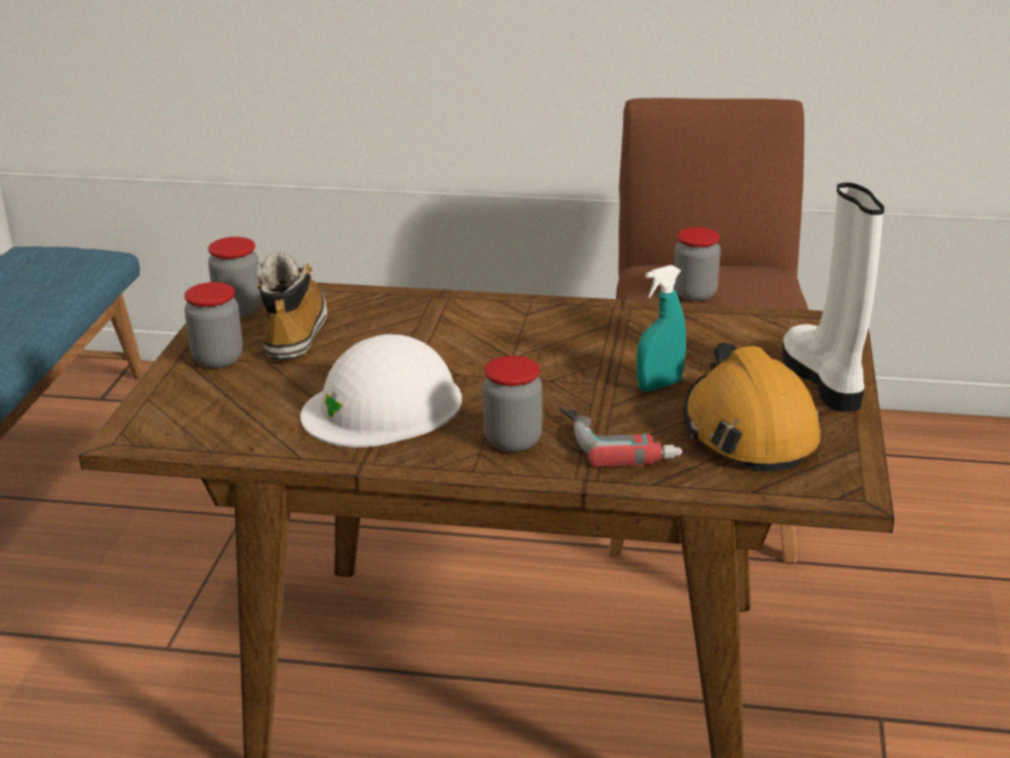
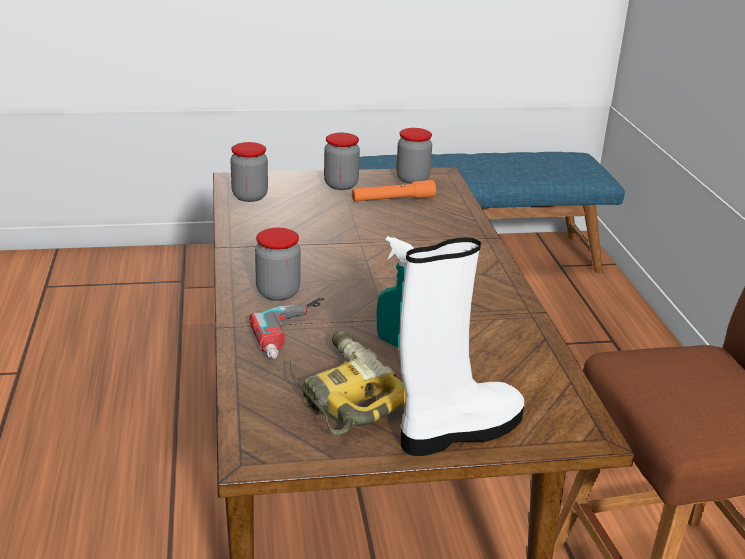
camera: 70 degrees right, 0 degrees up
boot [257,252,327,361] -> orange flashlight [352,180,436,202]
white hard hat [300,334,462,447] -> none
jar [674,227,721,301] -> jar moved to [231,142,268,202]
orange hard hat [683,342,821,472] -> power drill [290,331,405,435]

